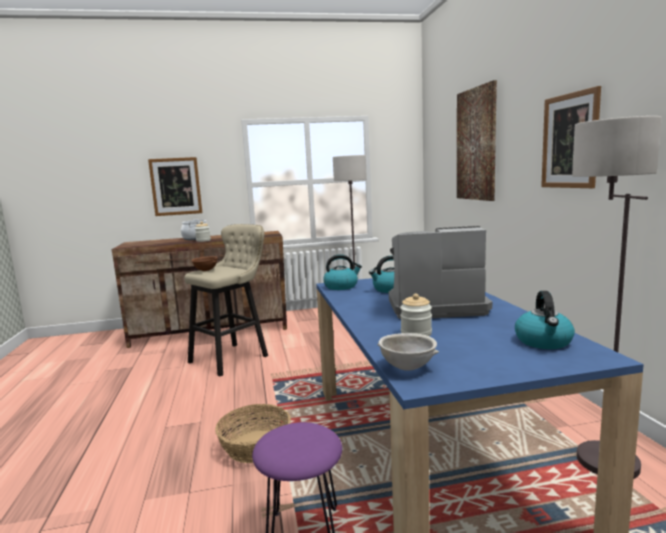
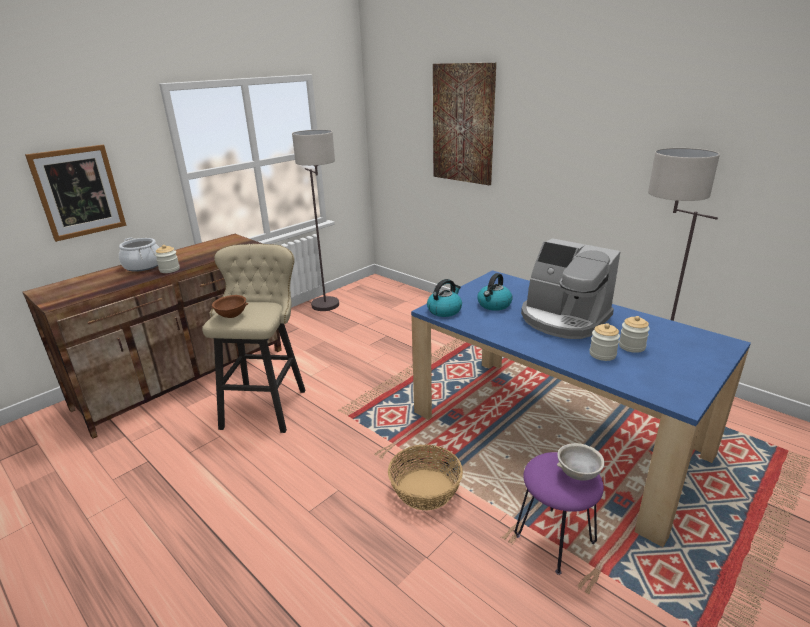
camera: 35 degrees left, 15 degrees up
grey bowl [378,333,439,371] -> grey bowl moved to [557,443,605,481]
coffee machine [389,226,492,319] -> coffee machine turned 105 degrees counterclockwise [521,238,620,339]
kettle [515,291,575,349] -> none
picture [541,86,601,188] -> none
none -> jar [619,316,650,353]

